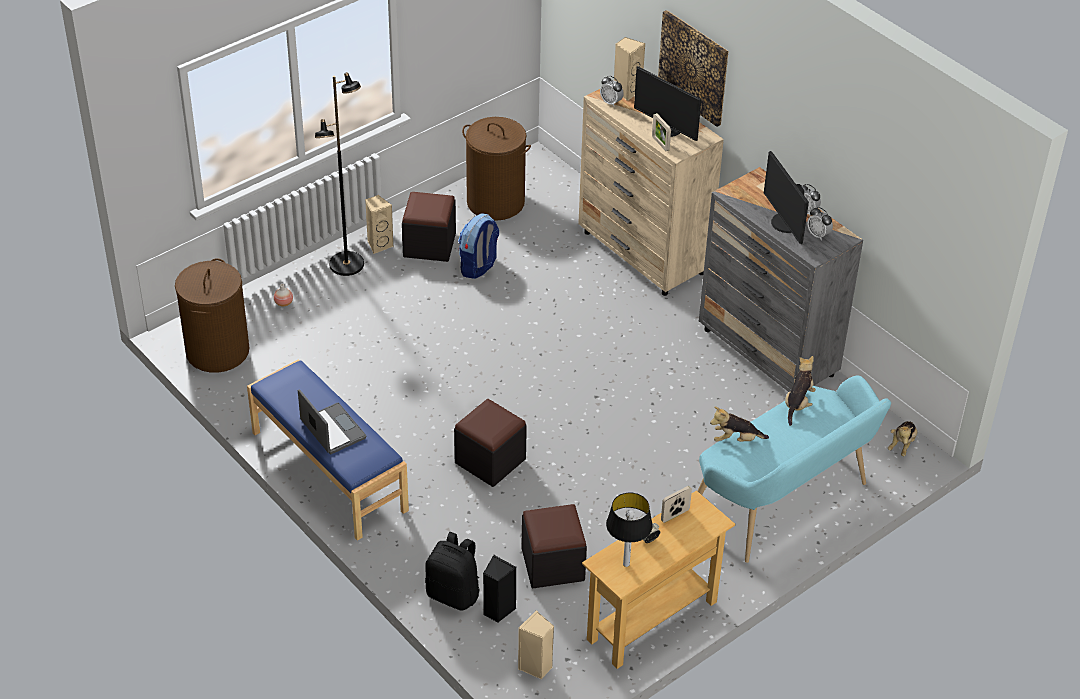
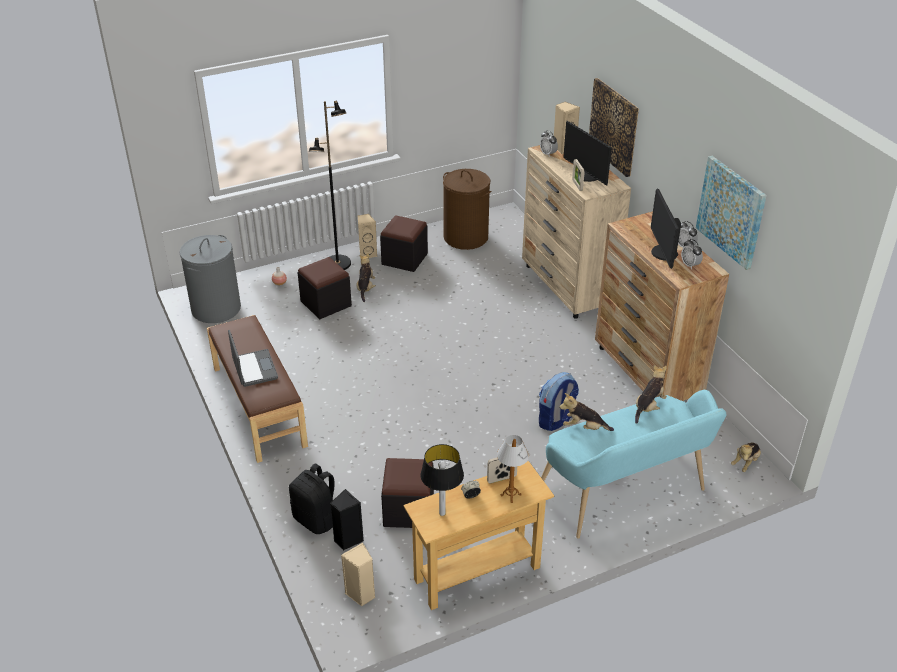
camera: 15 degrees right, 5 degrees down
brown laundry basket [175,258,249,373] -> grey laundry basket [180,235,241,323]
blue bench [247,359,409,541] -> brown bench [207,315,308,463]
black ottoman [454,399,527,487] -> black ottoman moved to [298,257,352,319]
backpack [458,213,499,279] -> backpack moved to [539,372,579,431]
grey dresser [699,167,863,392] -> brown dresser [595,211,729,401]
none -> plush toy [357,253,376,302]
none -> table lamp [497,435,529,503]
none -> picture [696,156,767,270]

